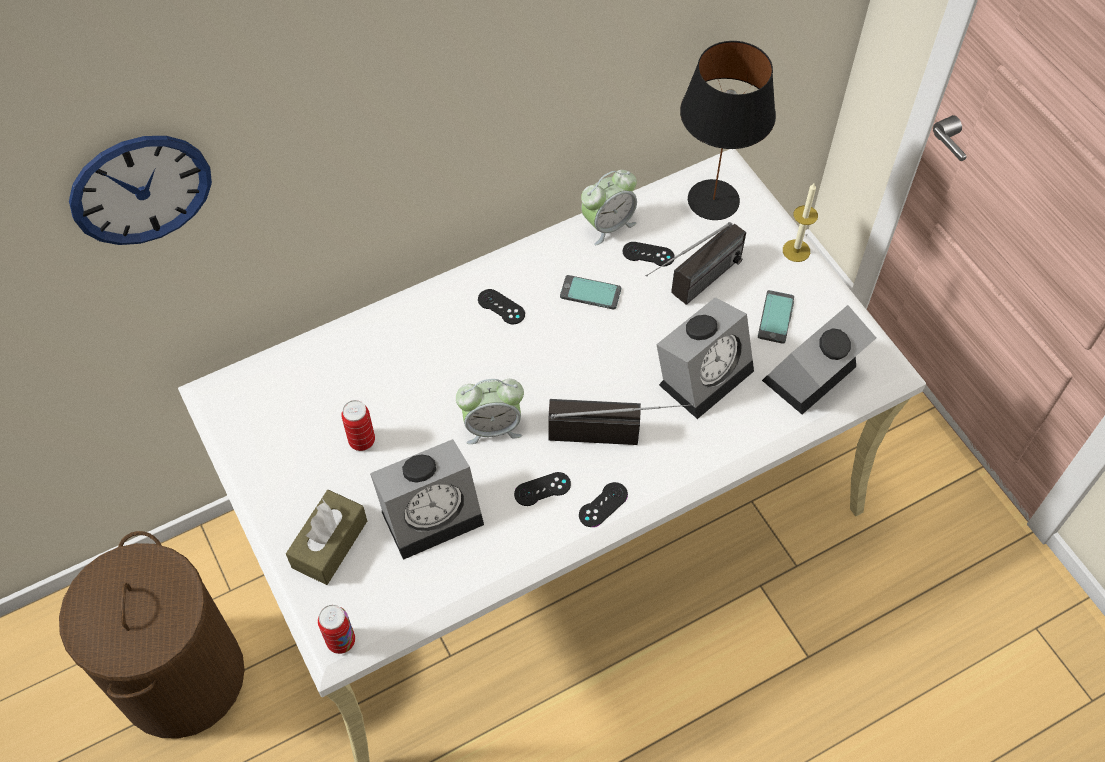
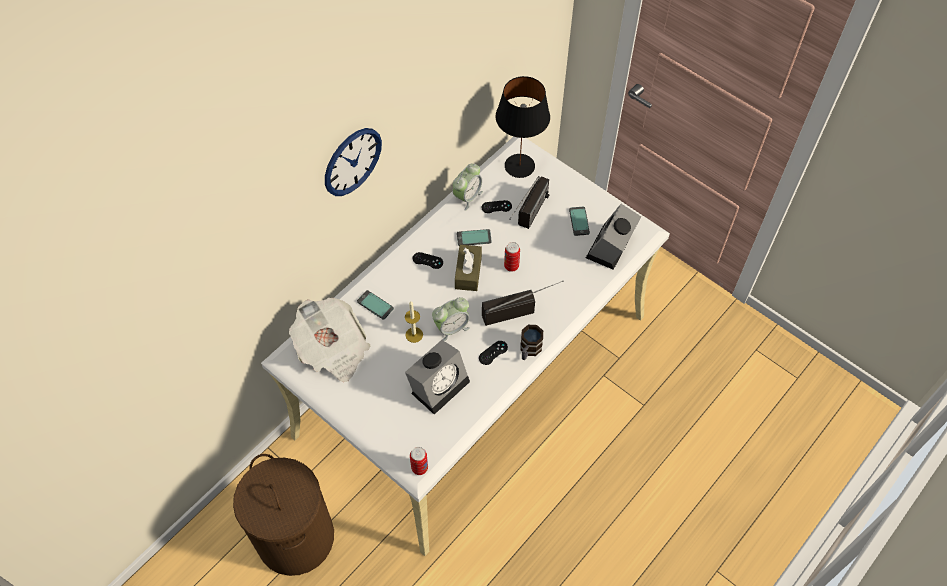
camera: 20 degrees left, 0 degrees up
wall clock [69,136,212,245] -> wall clock moved to [325,128,382,196]
brown tissue box [286,490,367,585] -> brown tissue box moved to [455,245,482,291]
can [341,400,375,451] -> can moved to [504,242,520,272]
black game controller [579,482,628,527] -> mug [520,325,543,360]
alarm clock [656,297,754,419] -> none
candle [783,182,818,262] -> candle moved to [405,301,423,343]
none -> newspaper [289,298,370,382]
none -> phone [357,290,394,320]

